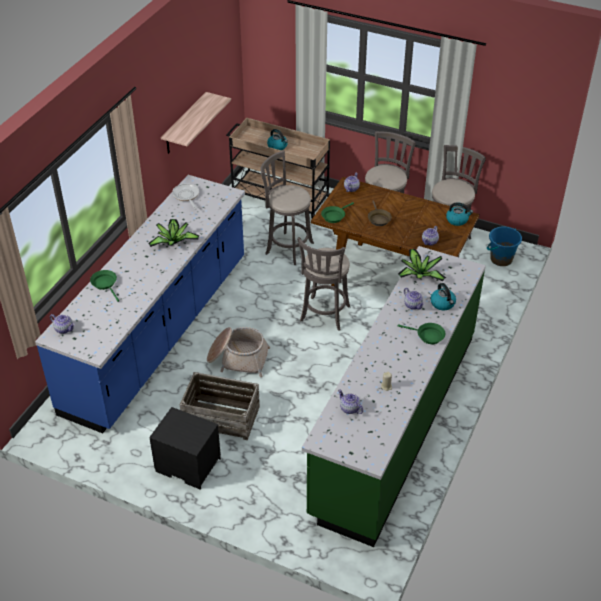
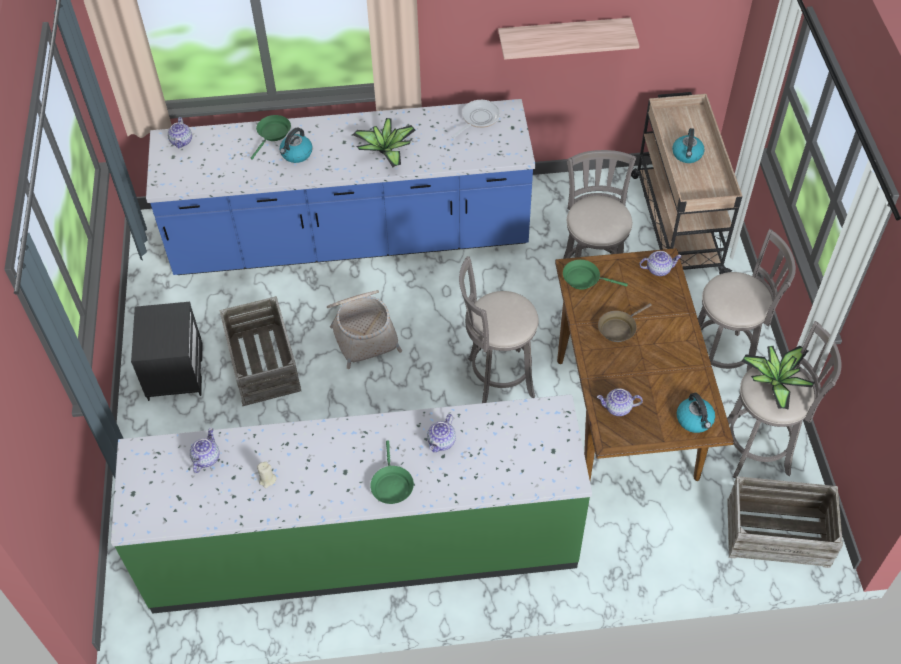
camera: 60 degrees right, 10 degrees up
potted plant [398,249,446,281] -> potted plant moved to [742,346,815,410]
kettle [430,283,456,310] -> kettle moved to [280,127,312,163]
blue bucket [487,227,522,266] -> crate [727,476,843,568]

